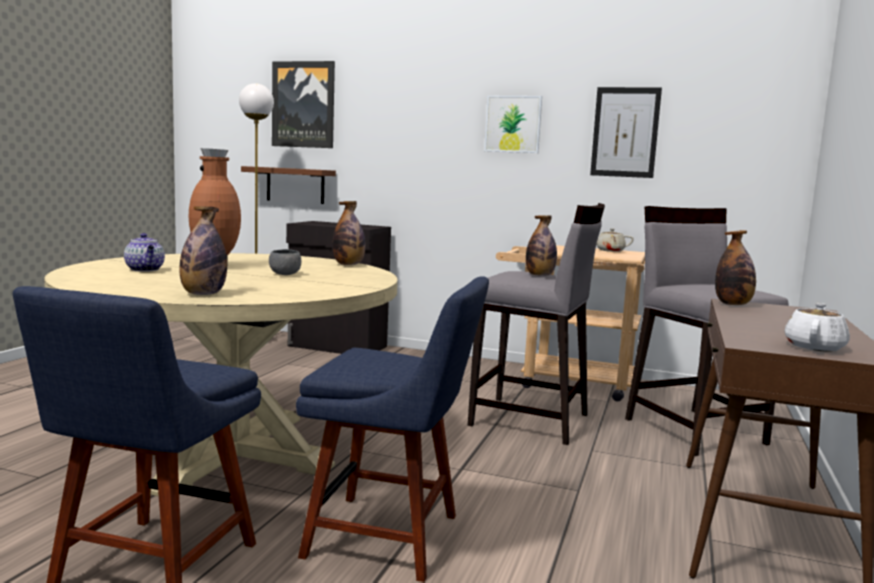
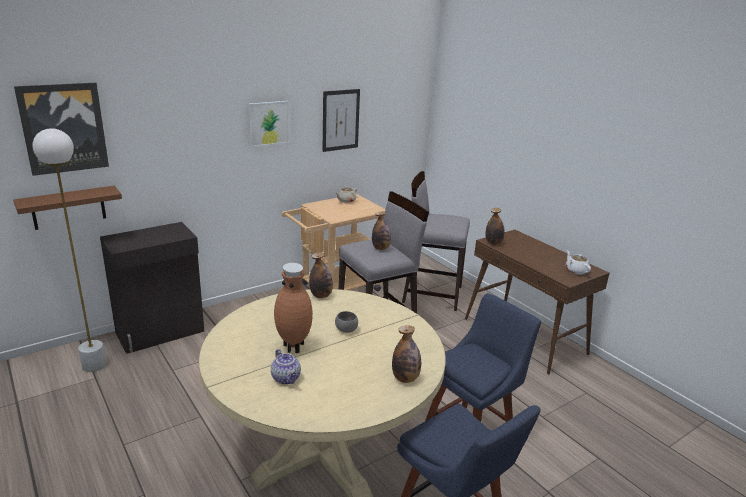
camera: 55 degrees left, 15 degrees up
teapot [124,233,165,272] -> teapot turned 60 degrees clockwise [271,349,301,384]

